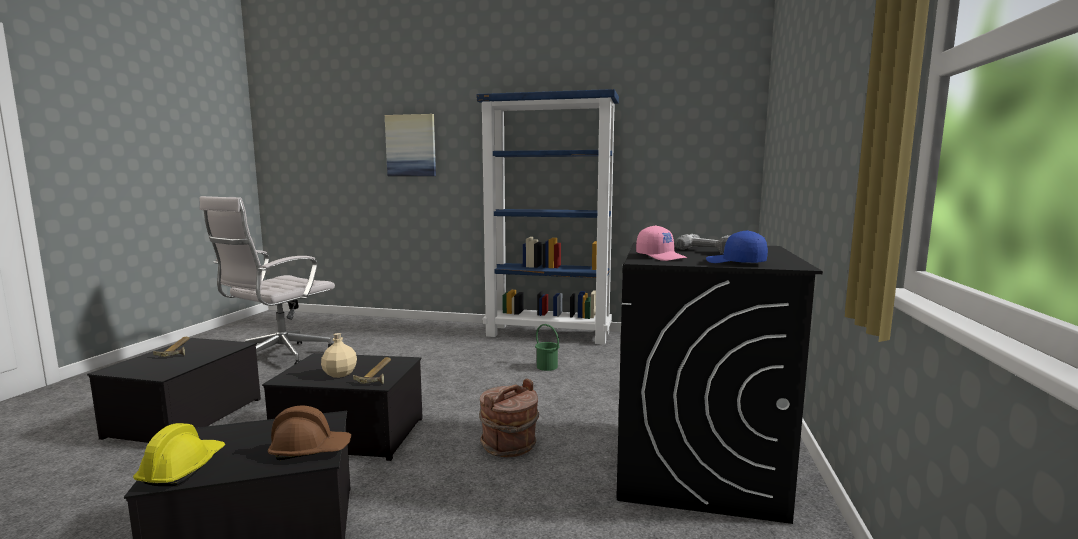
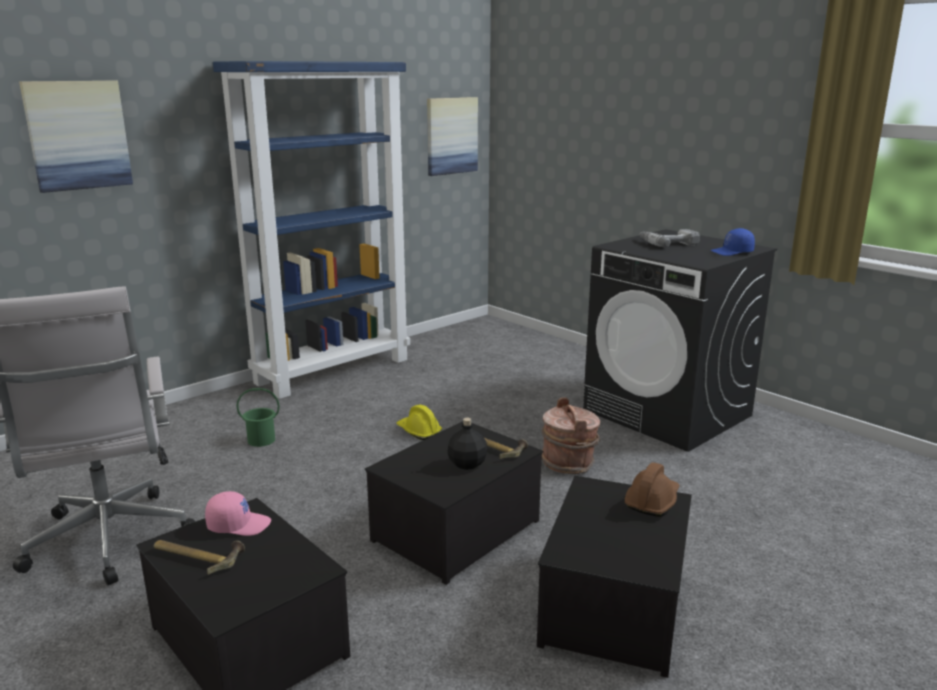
camera: 55 degrees left, 10 degrees up
yellow hard hat [133,423,225,486] -> yellow hard hat moved to [396,405,442,440]
beige bottle [321,333,357,378] -> black bottle [447,418,487,470]
green bucket [535,324,560,371] -> green bucket moved to [237,388,279,447]
pink cap [636,225,687,261] -> pink cap moved to [205,491,271,536]
none -> picture [427,97,478,176]

